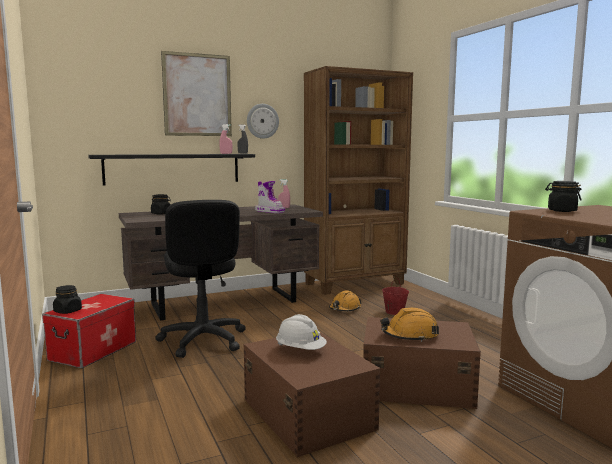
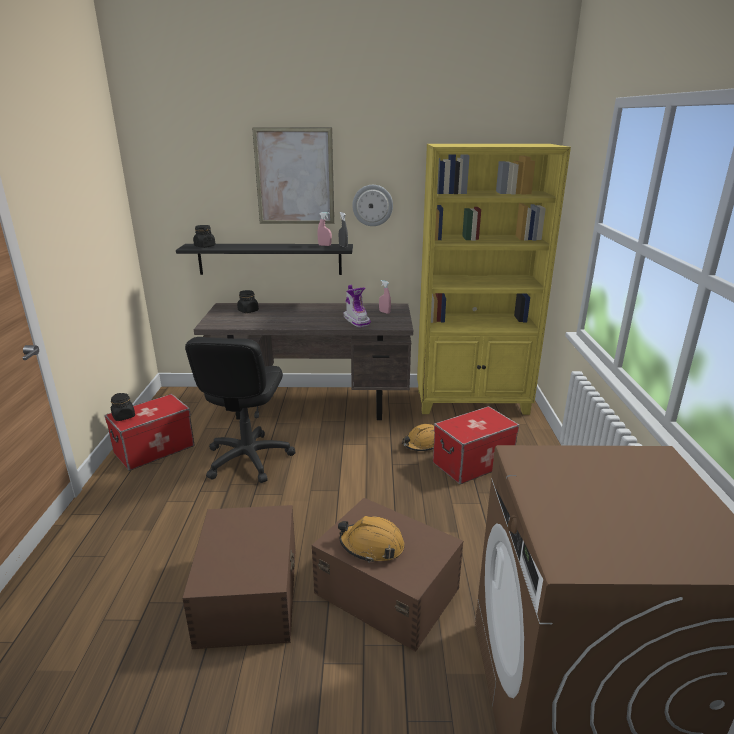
camera: 25 degrees right, 15 degrees up
white hard hat [276,314,327,350] -> none
brown bookcase [304,66,413,295] -> yellow bookcase [417,144,571,415]
red bucket [382,275,409,315] -> storage box [433,406,519,484]
black jar [545,181,581,212] -> black jar moved to [193,225,215,248]

